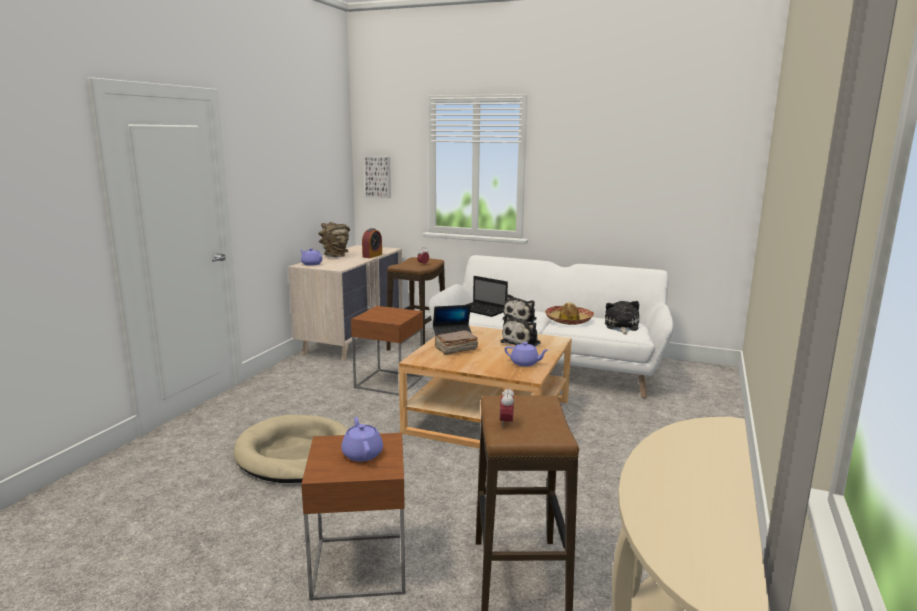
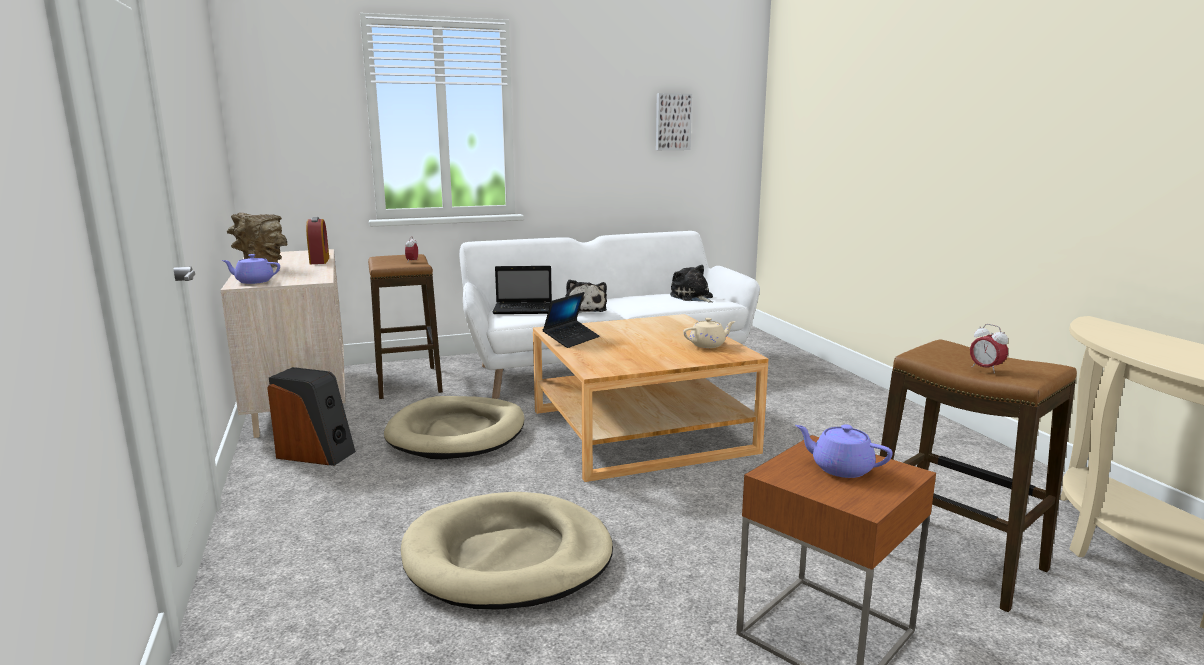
camera: 40 degrees left, 0 degrees up
brown side table [351,306,423,395] -> beige dog bed [384,396,524,459]
picture [364,156,391,198] -> picture moved to [656,93,692,150]
brown book [434,330,478,355] -> none
plush toy [500,313,541,347] -> none
purple teapot [505,342,548,366] -> beige teapot [683,318,735,348]
hat [545,302,594,325] -> none
none -> speaker [267,367,356,466]

